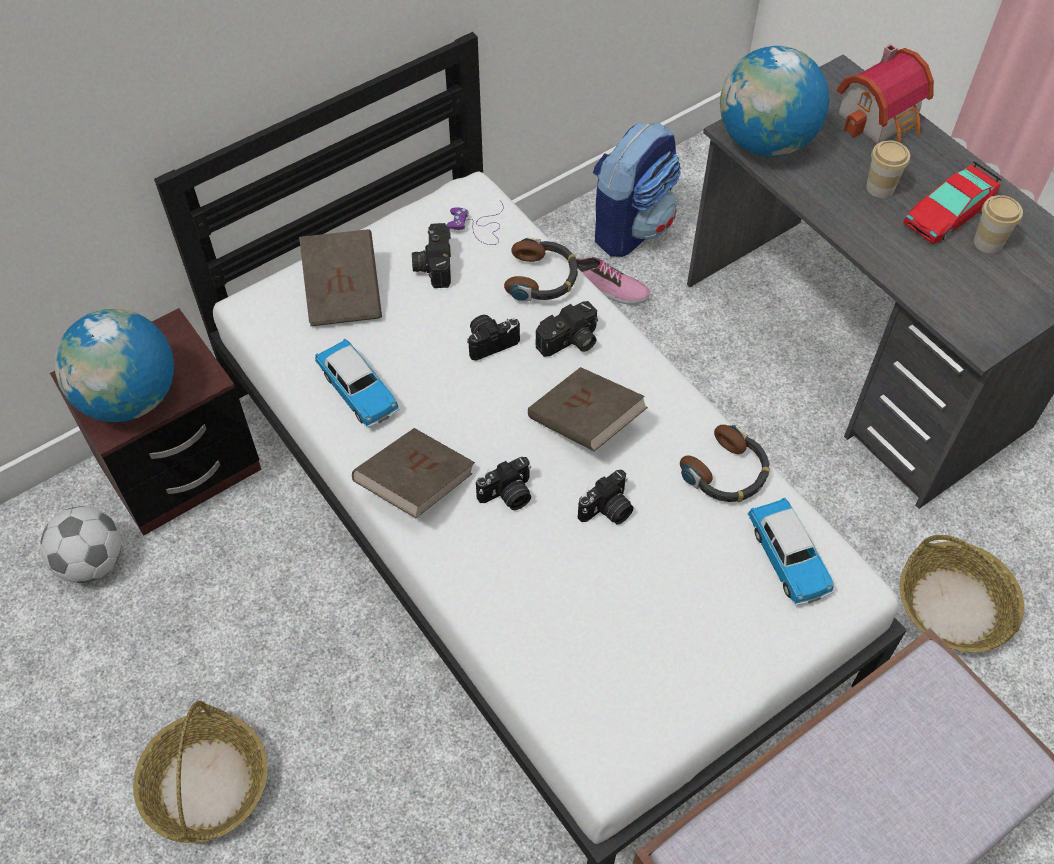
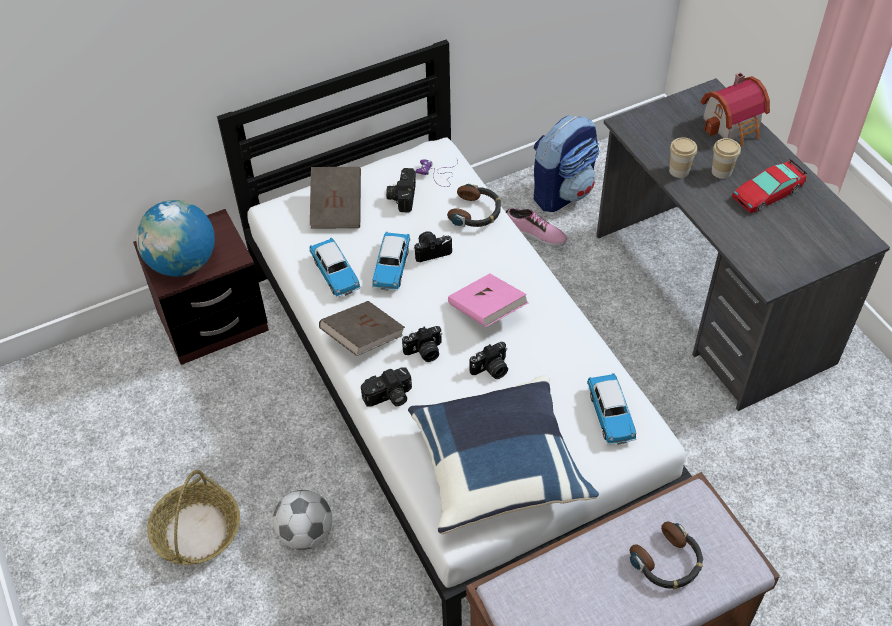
camera: 10 degrees right, 5 degrees down
football [40,506,122,583] -> football moved to [273,490,332,550]
brown book [528,367,648,451] -> pink book [448,273,529,327]
camera [536,301,598,357] -> camera moved to [361,367,412,407]
headphones [680,425,770,502] -> headphones moved to [630,522,703,589]
globe [720,46,829,157] -> none
basket [900,535,1024,652] -> none
cup [974,195,1023,254] -> cup moved to [669,137,697,178]
none -> toy car [372,231,410,291]
none -> blue pillow [408,375,599,534]

